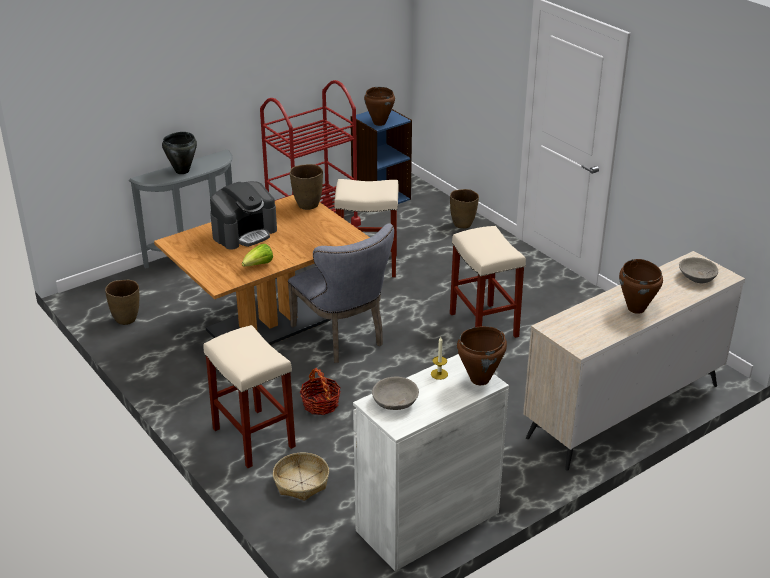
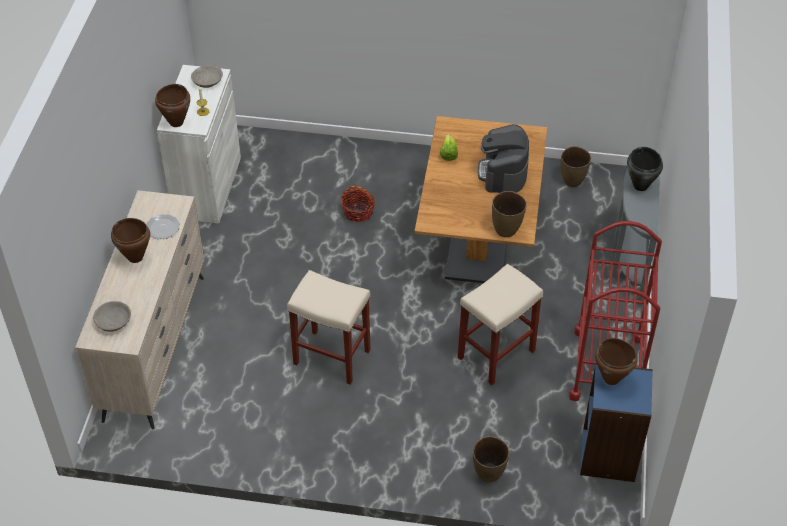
camera: 135 degrees right, 15 degrees up
beige stool [203,325,296,468] -> none
basket [273,452,329,501] -> none
grey chair [288,223,394,363] -> none
none -> plate [146,214,180,239]

